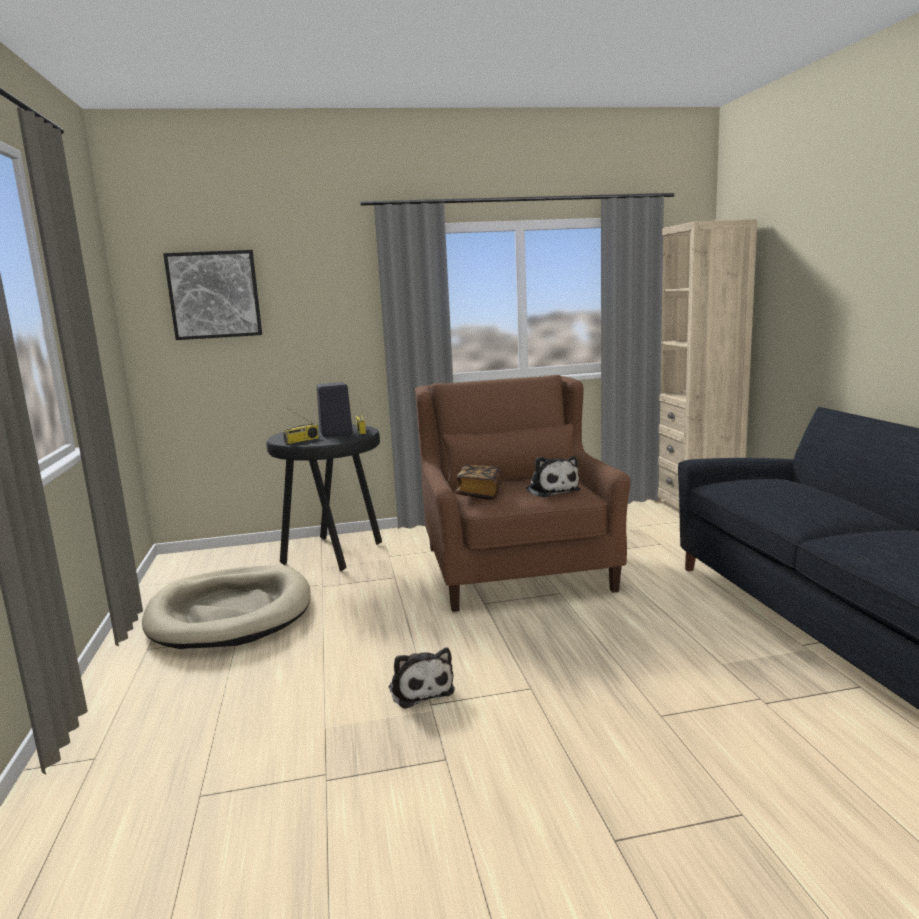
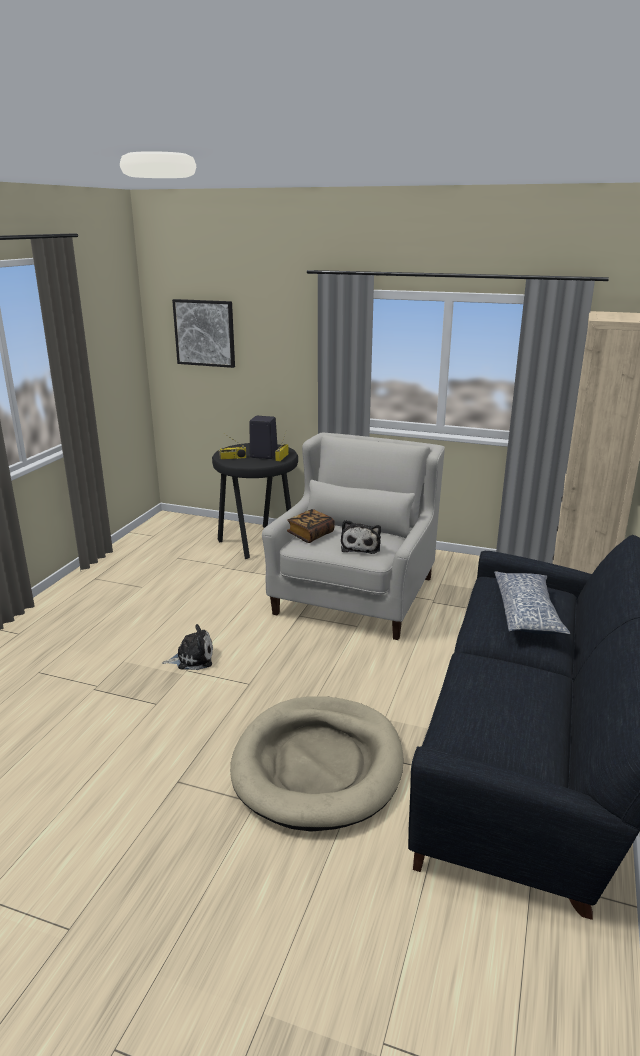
camera: 30 degrees right, 10 degrees up
beige dog bed [142,565,311,649] -> beige dog bed moved to [230,696,403,832]
plush toy [389,647,455,709] -> plush toy turned 105 degrees counterclockwise [162,624,213,670]
brown armchair [415,375,630,612] -> white armchair [262,433,445,640]
none -> pillow [494,571,570,635]

